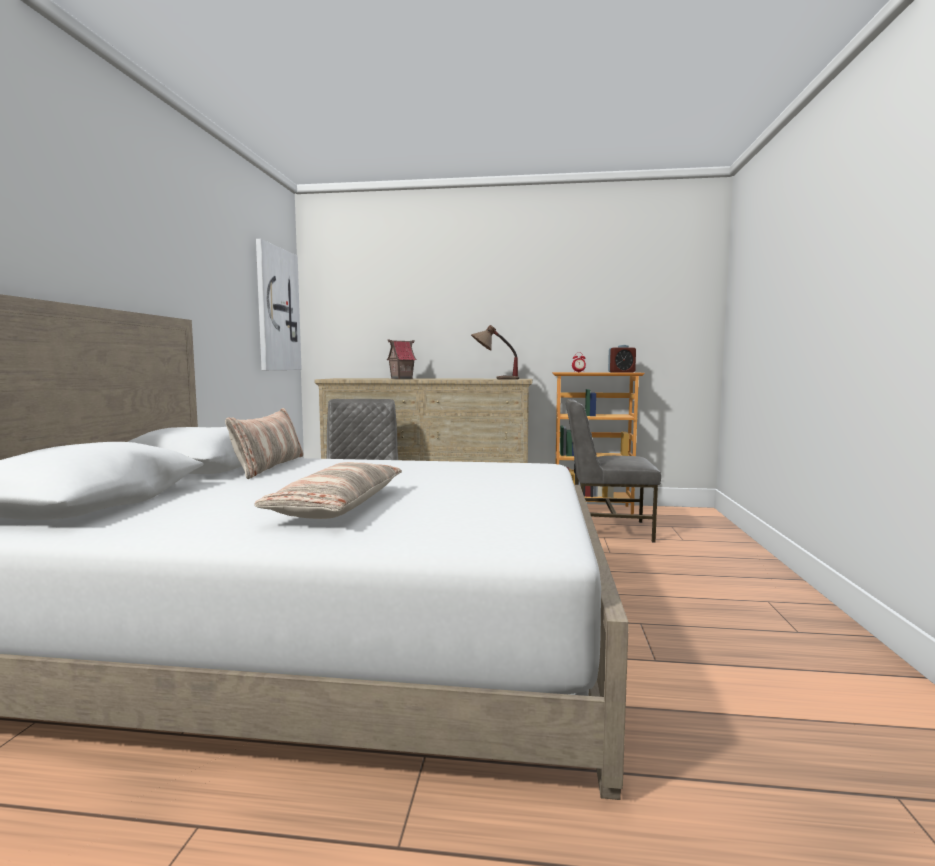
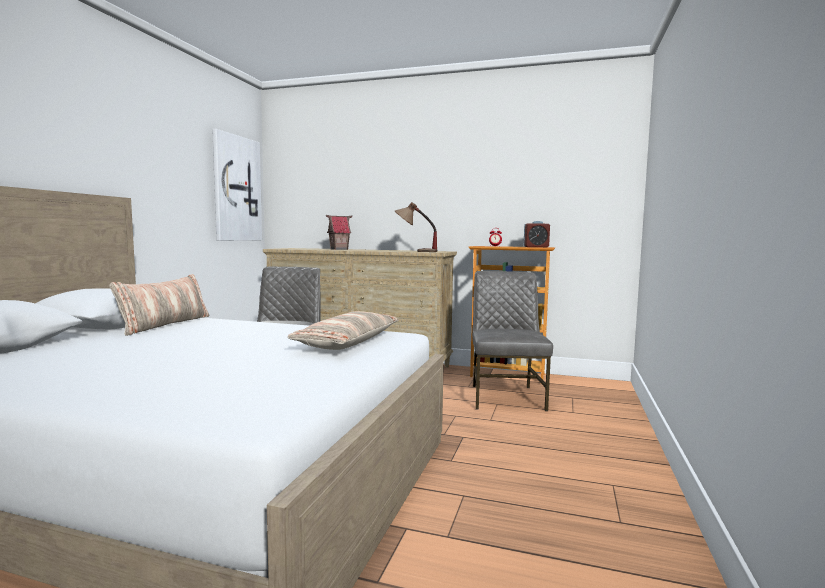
camera: 10 degrees right, 0 degrees up
pillow [255,462,402,519] -> pillow moved to [288,311,399,350]
grey chair [566,399,661,543] -> grey chair turned 75 degrees clockwise [472,271,553,411]

